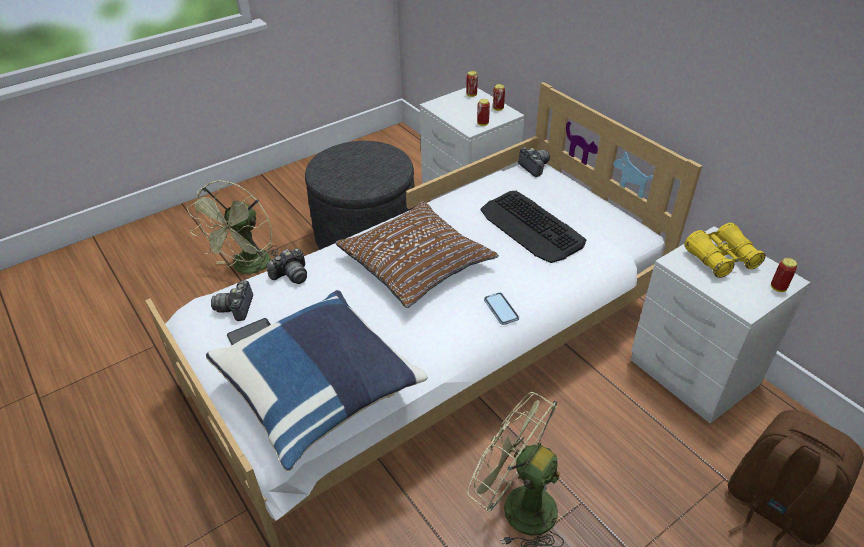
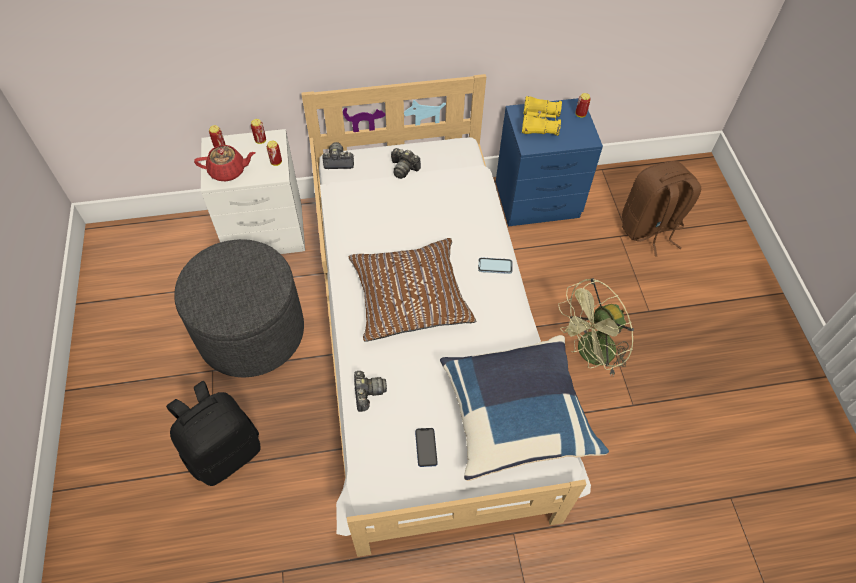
camera: 65 degrees left, 15 degrees up
green fan [187,180,278,274] -> black backpack [166,381,261,486]
camera [211,280,253,321] -> camera moved to [391,148,421,179]
keyboard [480,191,586,263] -> none
white nightstand [631,226,810,424] -> blue nightstand [496,98,603,226]
none -> red teapot [194,145,256,181]

